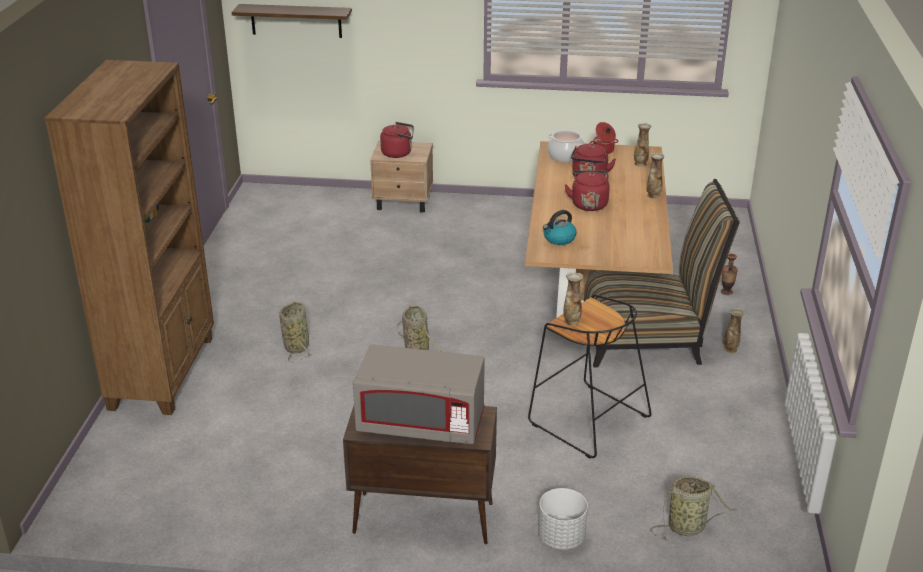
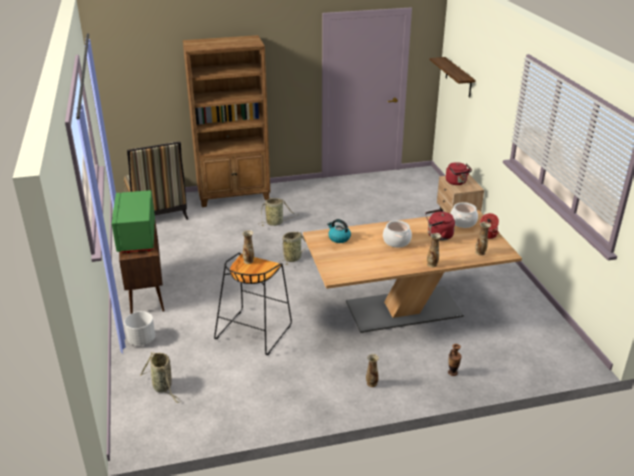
camera: 70 degrees right, 0 degrees up
grey microwave [353,344,485,444] -> green microwave [112,190,155,253]
red kettle [565,170,610,211] -> cooking pot [383,221,412,248]
chair [584,179,740,367] -> chair moved to [124,142,189,220]

